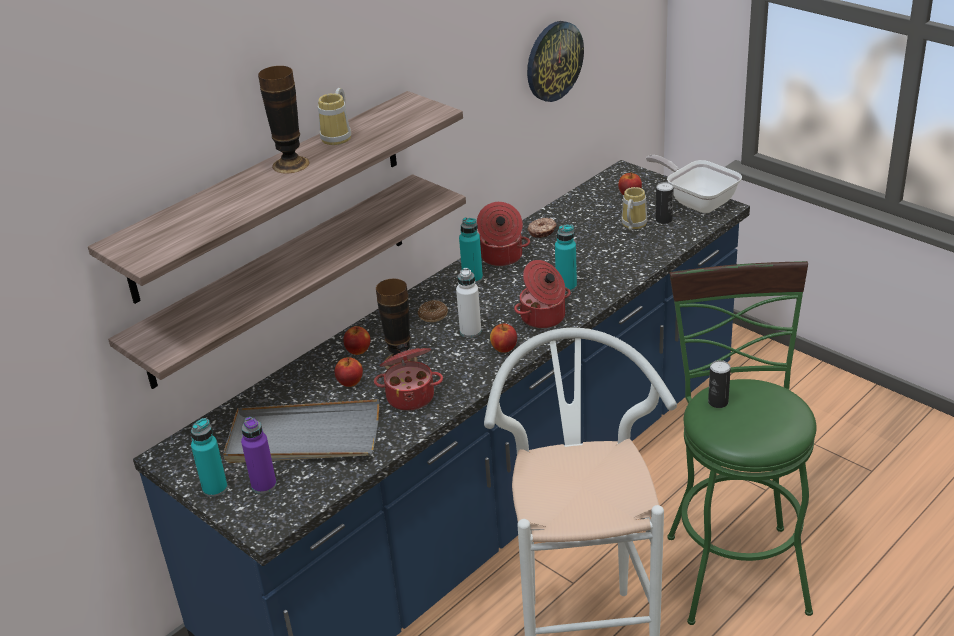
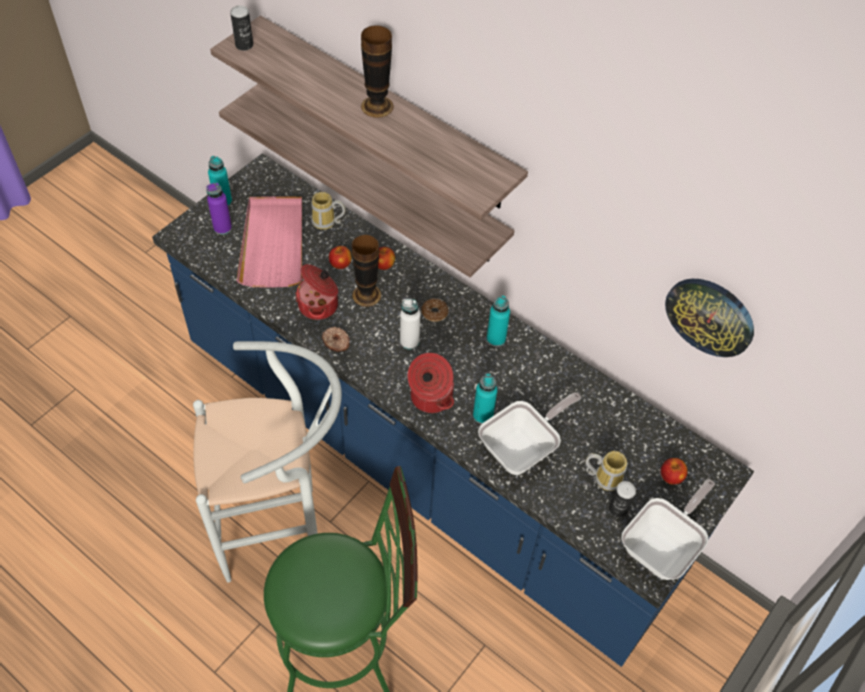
camera: 80 degrees right, 20 degrees up
grey tray [223,399,379,463] -> pink tray [236,197,302,288]
mug [318,88,351,145] -> mug moved to [311,192,346,230]
cooking pot [477,202,530,266] -> none
apple [490,323,517,353] -> none
donut [528,218,557,238] -> donut moved to [322,327,350,352]
can [708,360,731,408] -> can moved to [230,5,253,51]
none -> frying pan [478,392,582,475]

